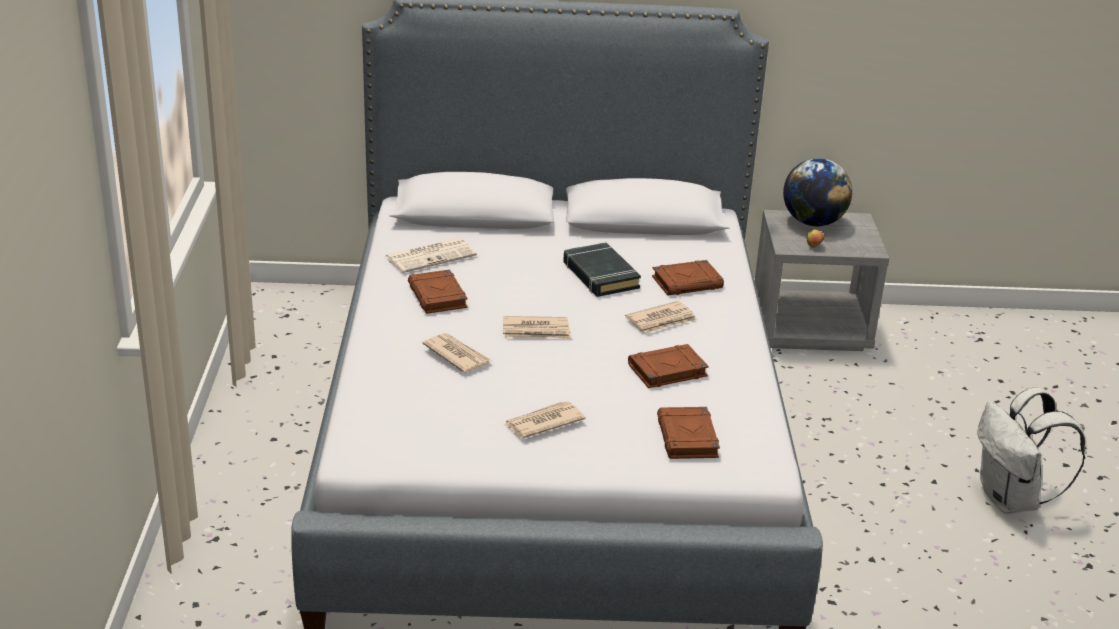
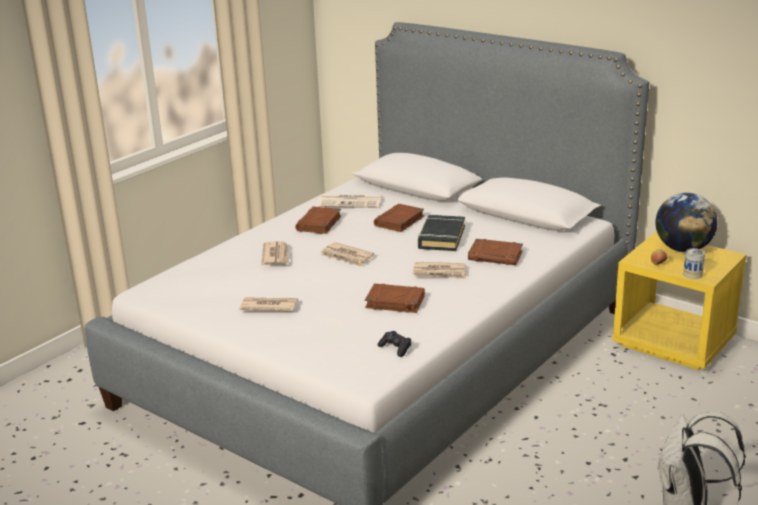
camera: 40 degrees right, 5 degrees down
brown book [657,407,720,459] -> brown book moved to [374,204,424,232]
grey nightstand [755,210,889,351] -> yellow nightstand [612,233,746,370]
none -> black game controller [377,331,411,357]
none -> can [683,248,705,279]

